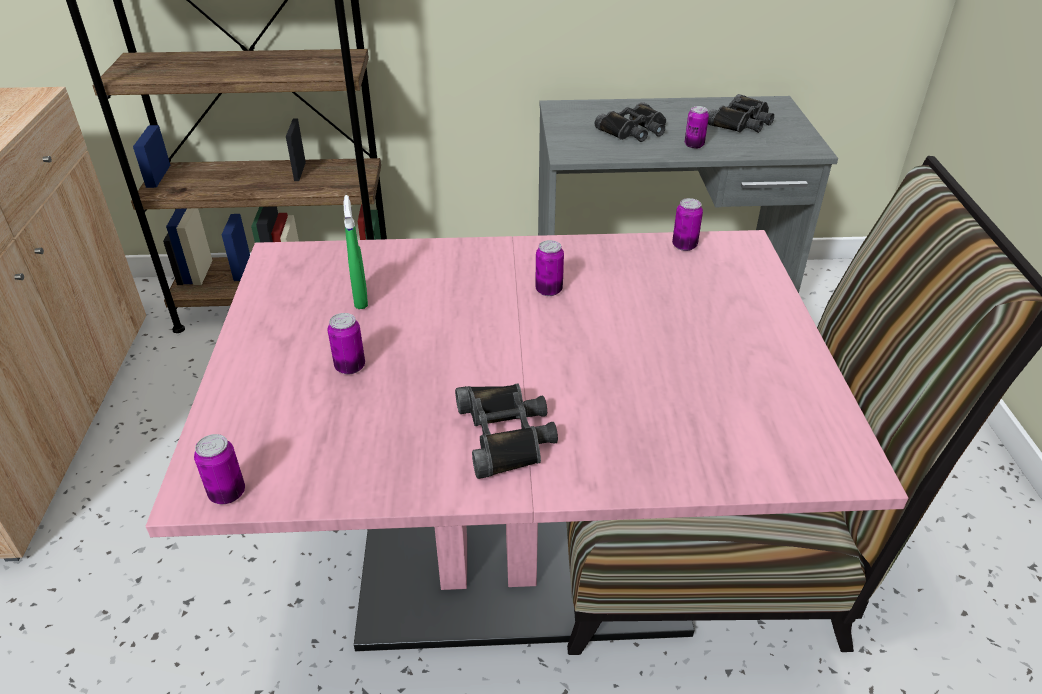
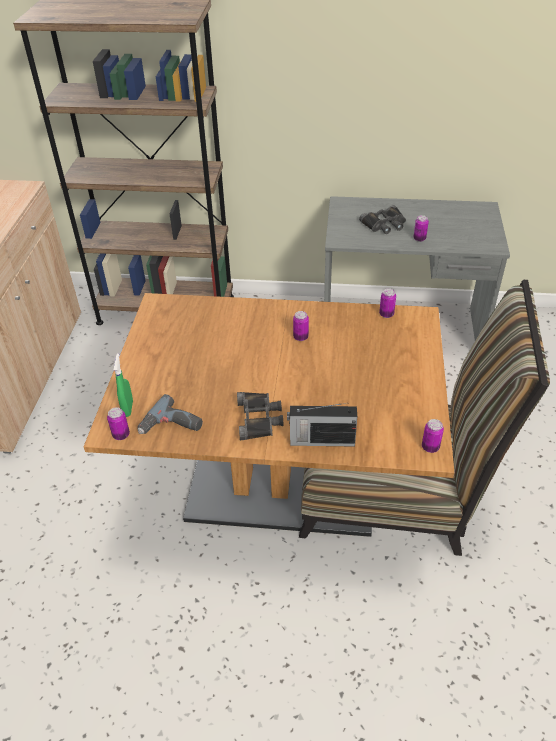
camera: 10 degrees right, 5 degrees up
pink dining table [146,230,908,651] -> brown dining table [84,293,454,537]
can [328,313,365,374] -> can moved to [422,419,444,453]
green spray bottle [343,195,368,309] -> green spray bottle moved to [114,354,133,417]
black binoculars [708,94,774,133] -> none
none -> power drill [138,394,203,434]
none -> radio [287,403,357,447]

